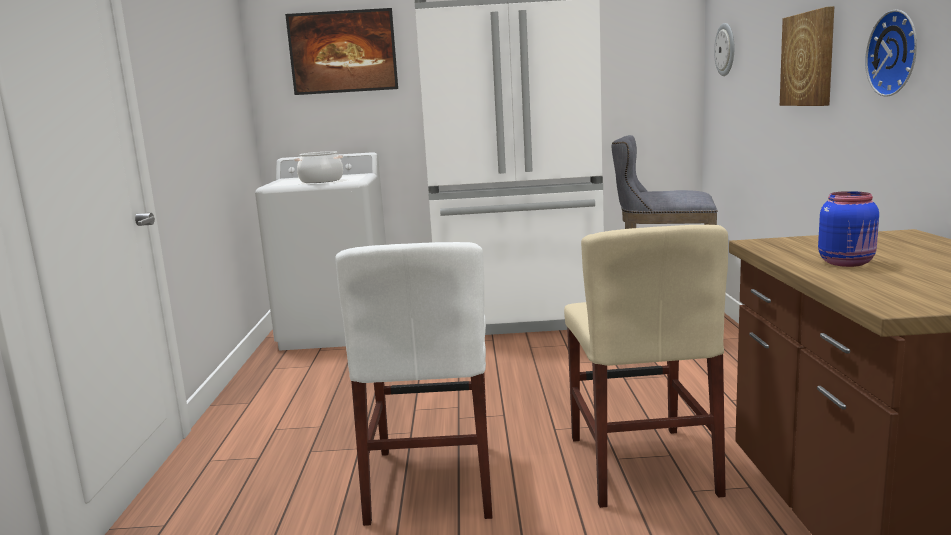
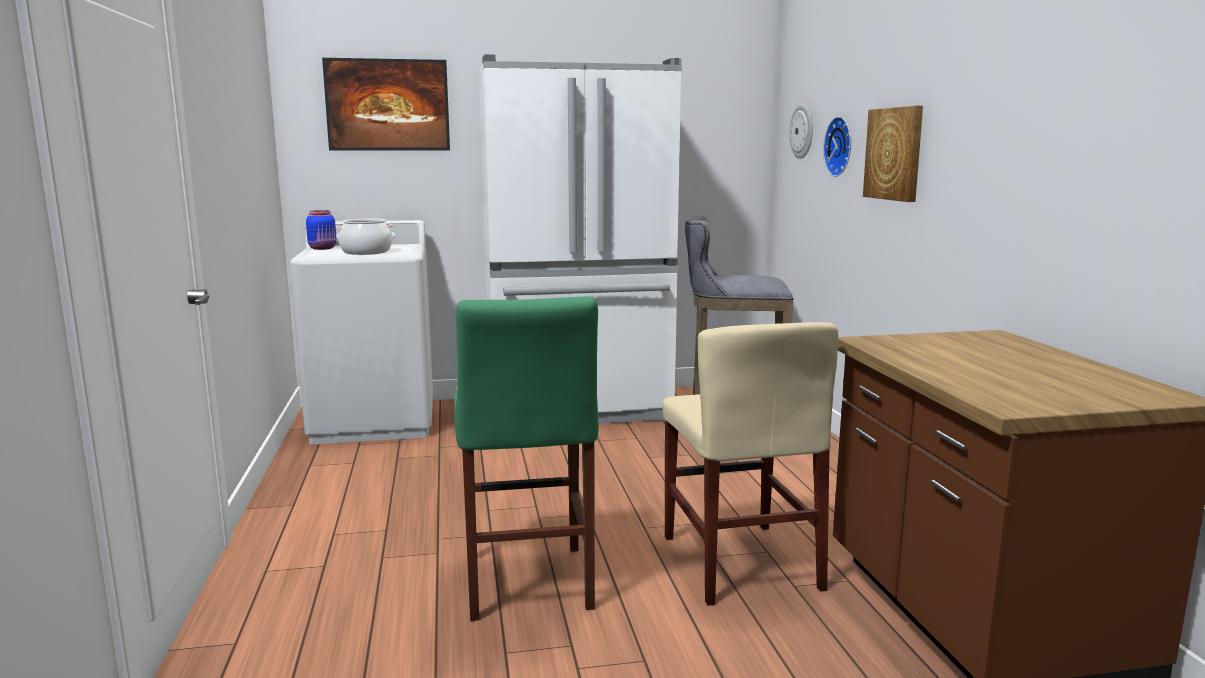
camera: 10 degrees left, 0 degrees up
white chair [335,242,493,526] -> green stool [454,296,599,621]
blue jar [818,191,879,267] -> blue jar moved to [306,210,337,250]
wall clock [865,10,917,97] -> wall clock moved to [823,116,851,177]

